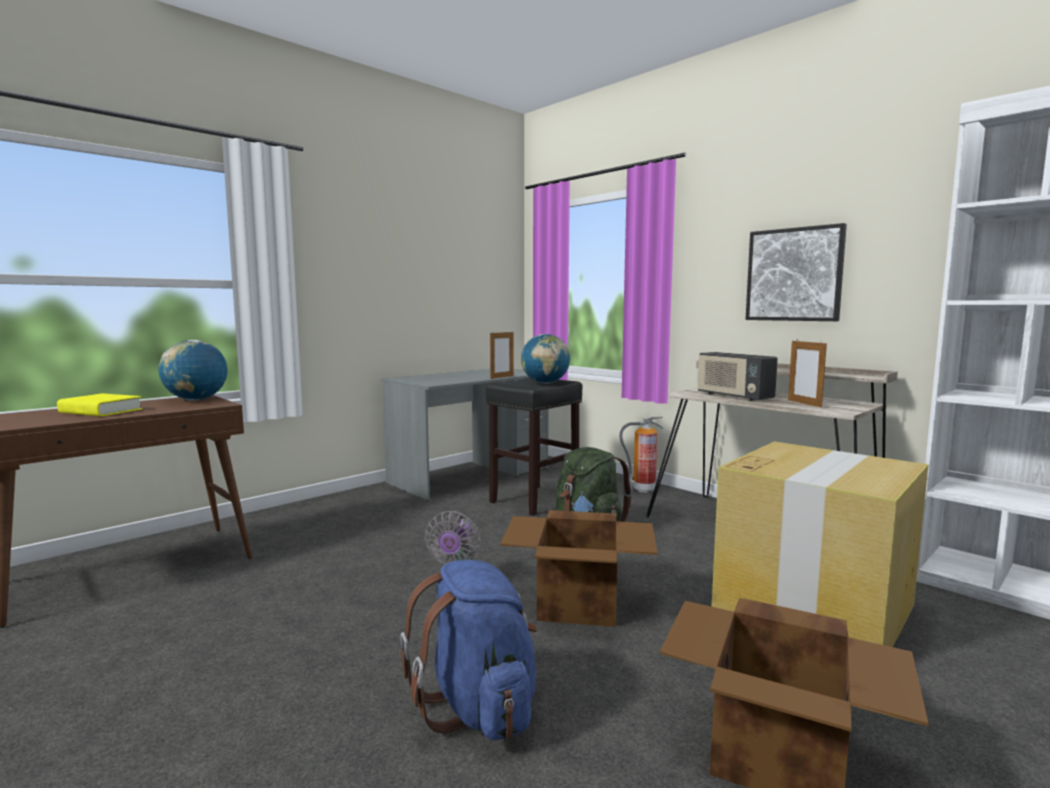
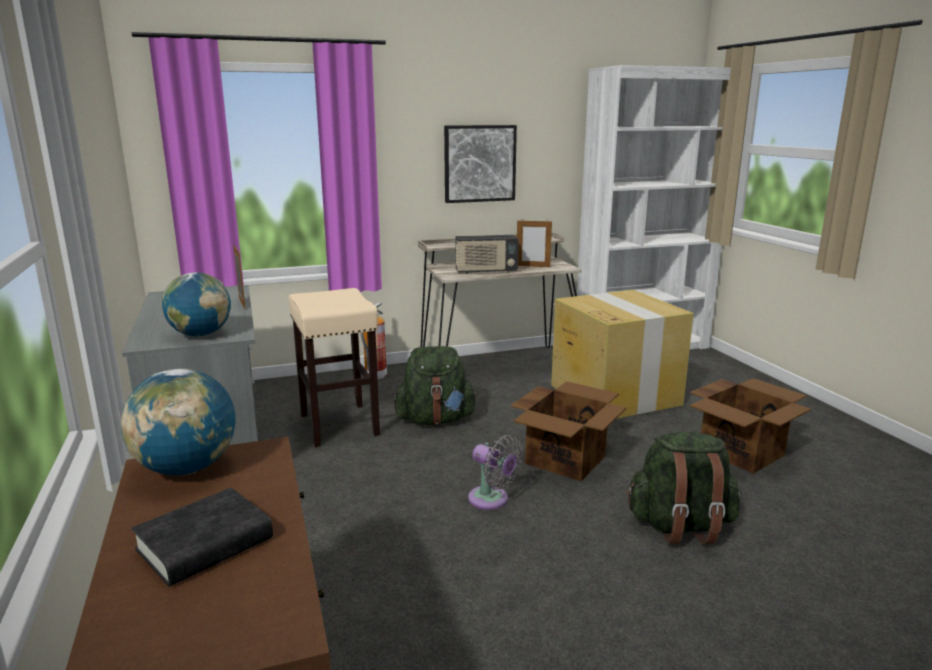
camera: 65 degrees left, 10 degrees up
yellow book [57,393,142,416] -> black book [131,488,273,587]
blue backpack [400,560,537,740] -> green backpack [626,432,740,544]
black stool [486,377,583,516] -> beige stool [288,288,380,447]
globe [521,334,570,384] -> globe moved to [162,272,231,337]

